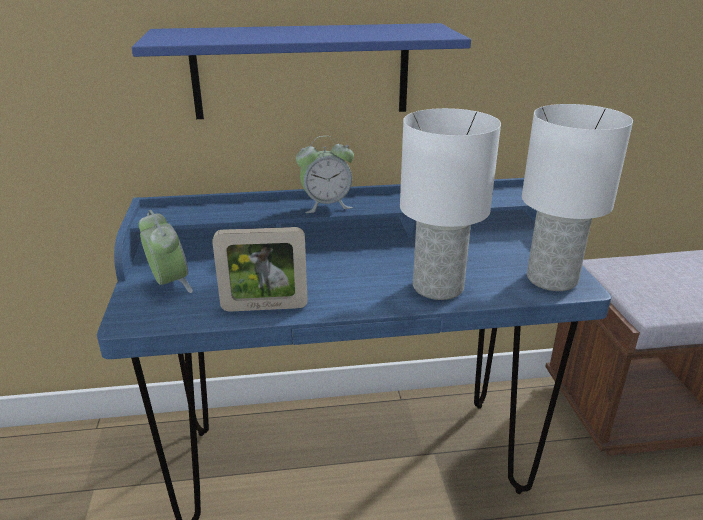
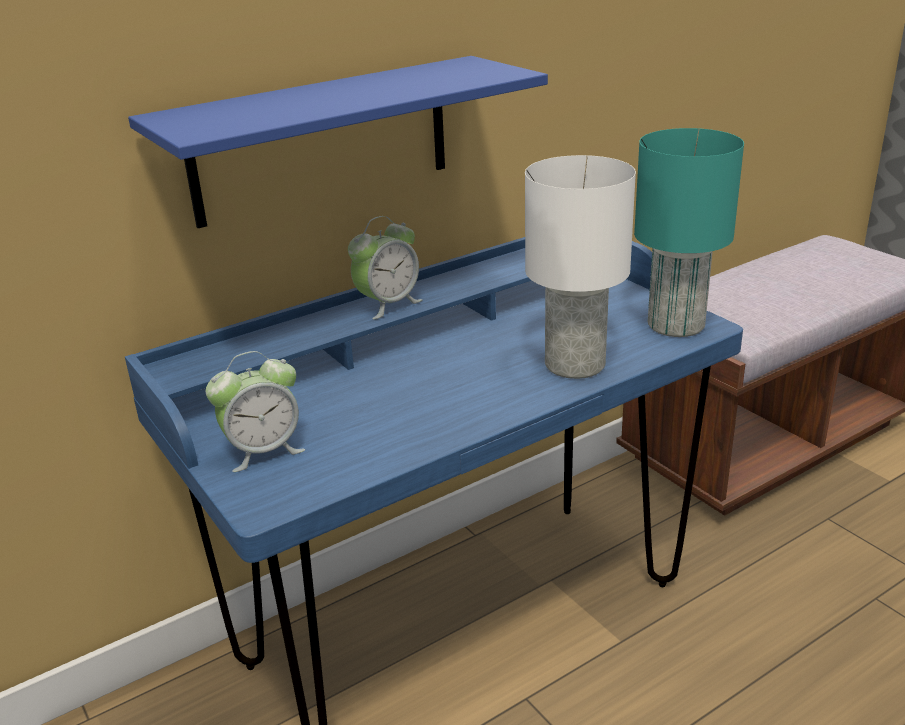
camera: 25 degrees left, 0 degrees up
alarm clock [139,210,193,293] -> alarm clock turned 120 degrees clockwise [206,351,305,472]
picture frame [212,227,308,311] -> none
white table lamp [522,104,633,291] -> turquoise table lamp [634,128,744,337]

